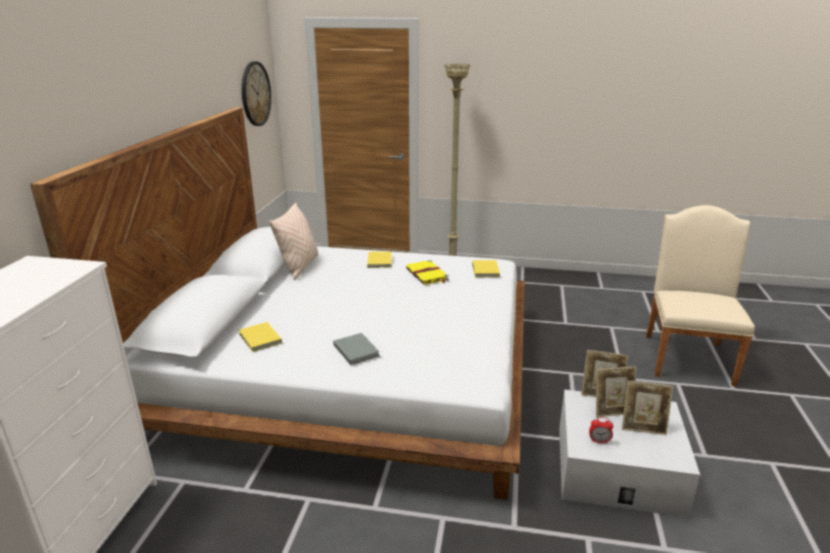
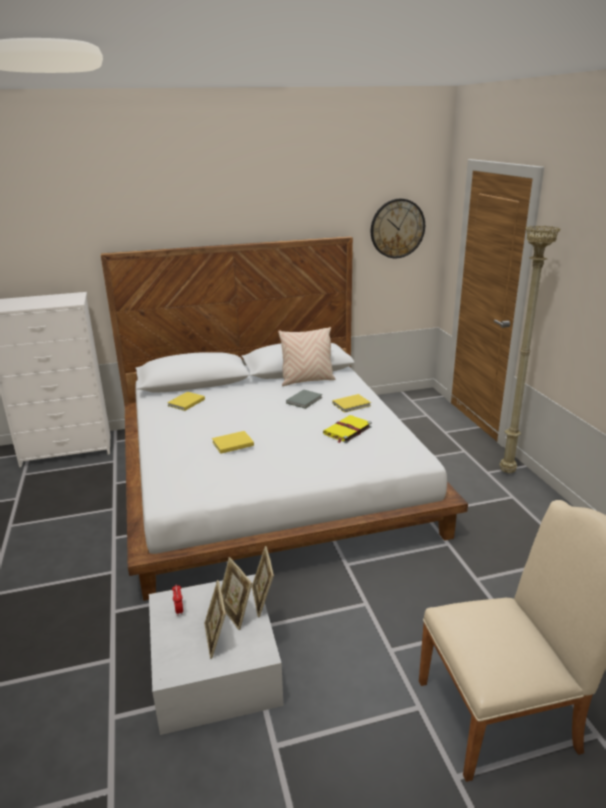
camera: 65 degrees right, 0 degrees up
grey book [333,333,380,365] -> grey book moved to [286,389,322,409]
yellow book [472,260,500,277] -> yellow book moved to [212,431,254,454]

